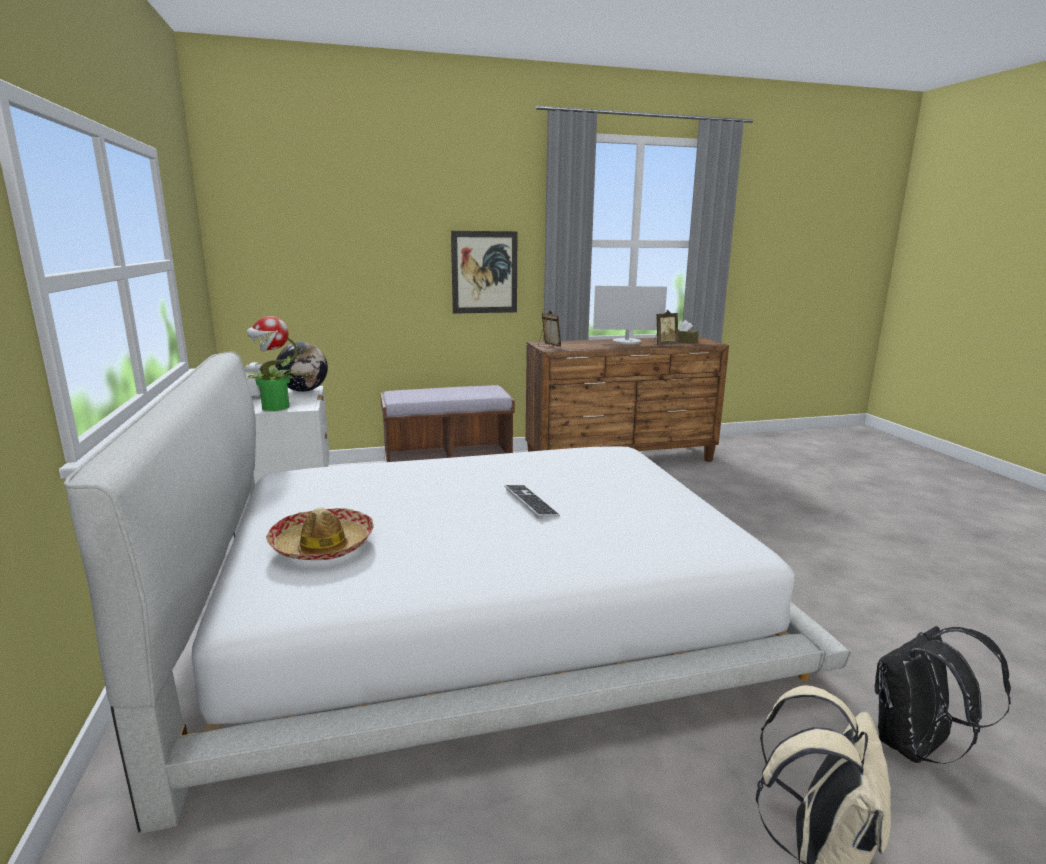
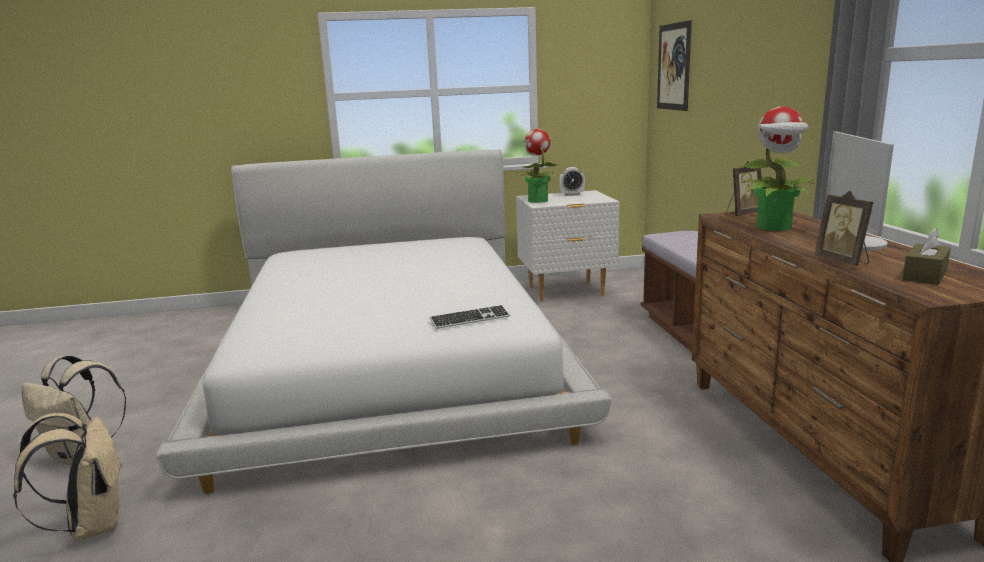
camera: 95 degrees right, 0 degrees up
hat [266,508,374,560] -> none
globe [275,342,328,392] -> none
picture [451,231,518,314] -> picture moved to [657,20,692,111]
keyboard [504,485,560,519] -> keyboard moved to [430,305,510,329]
black backpack [875,626,1011,764] -> beige backpack [13,413,123,542]
none -> potted plant [740,107,816,231]

